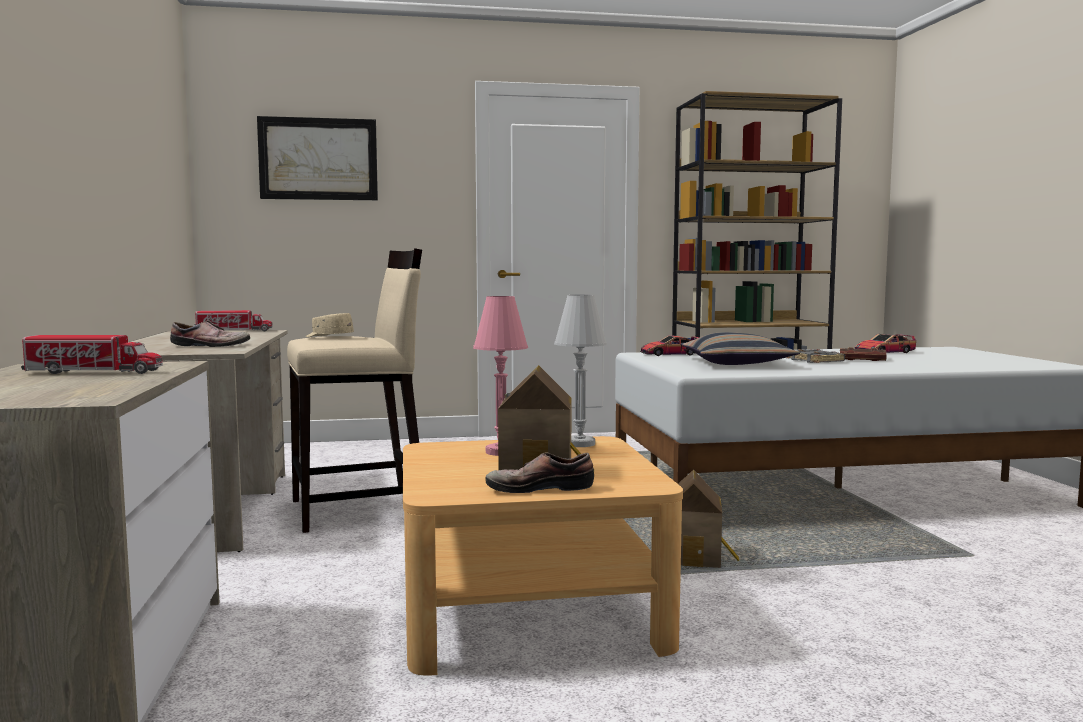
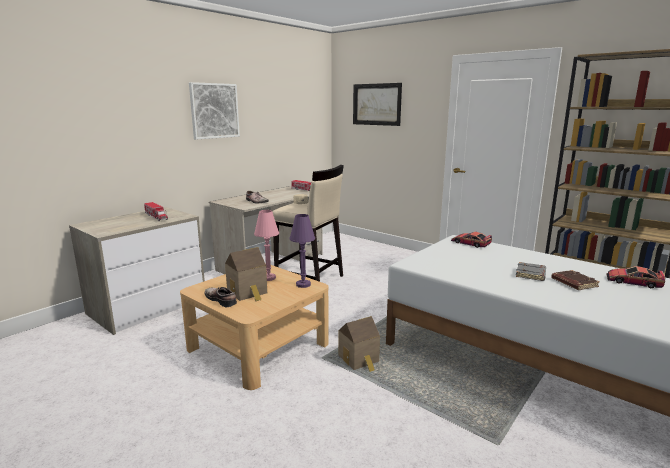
camera: 50 degrees right, 10 degrees up
white table lamp [554,295,607,447] -> purple table lamp [289,214,315,288]
pillow [680,332,801,365] -> none
none -> picture [189,82,240,140]

